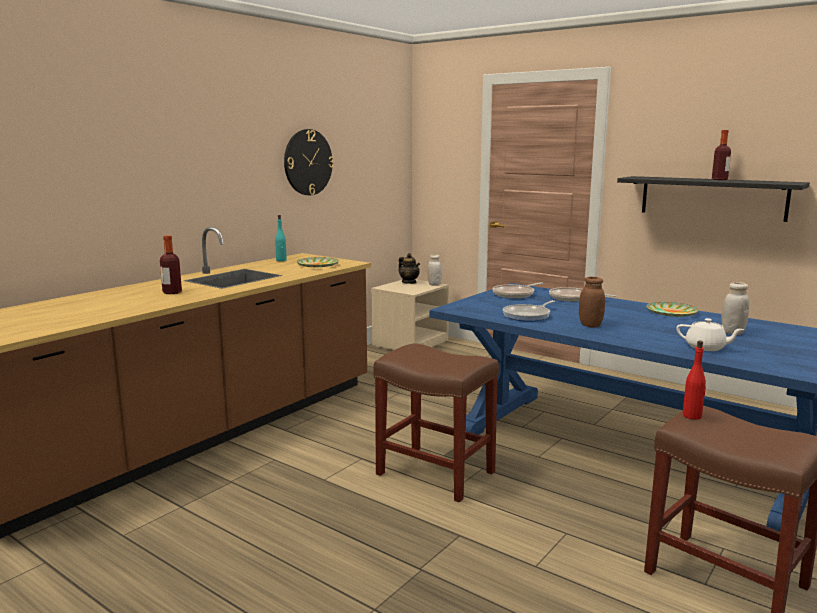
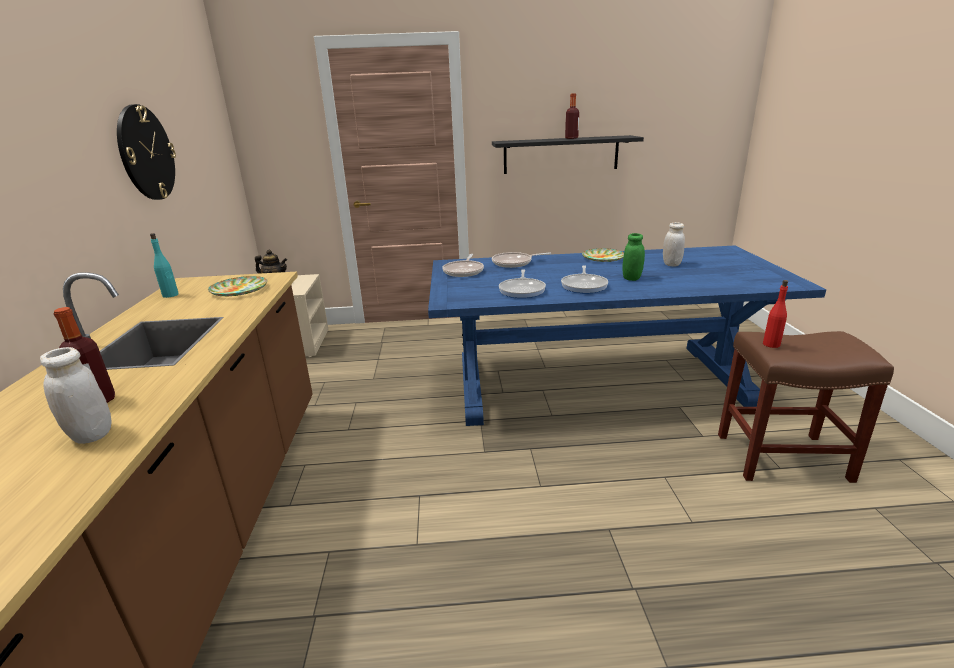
camera: 40 degrees left, 10 degrees up
brown stool [373,343,499,502] -> none
white jar [427,254,442,286] -> white jar moved to [40,347,111,444]
brown jar [579,277,605,327] -> frying pan [561,265,608,293]
white teapot [676,318,744,351] -> none
none -> green jar [623,233,645,281]

